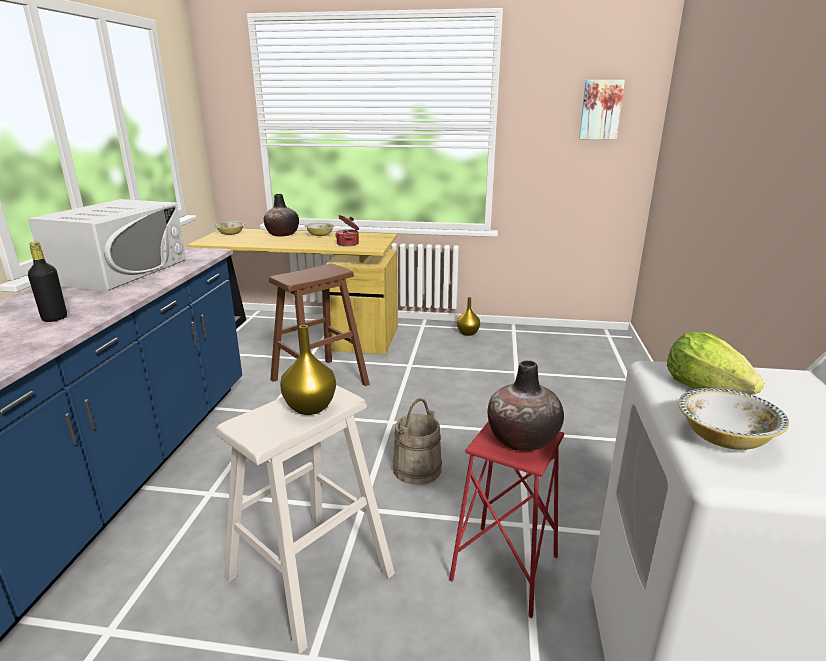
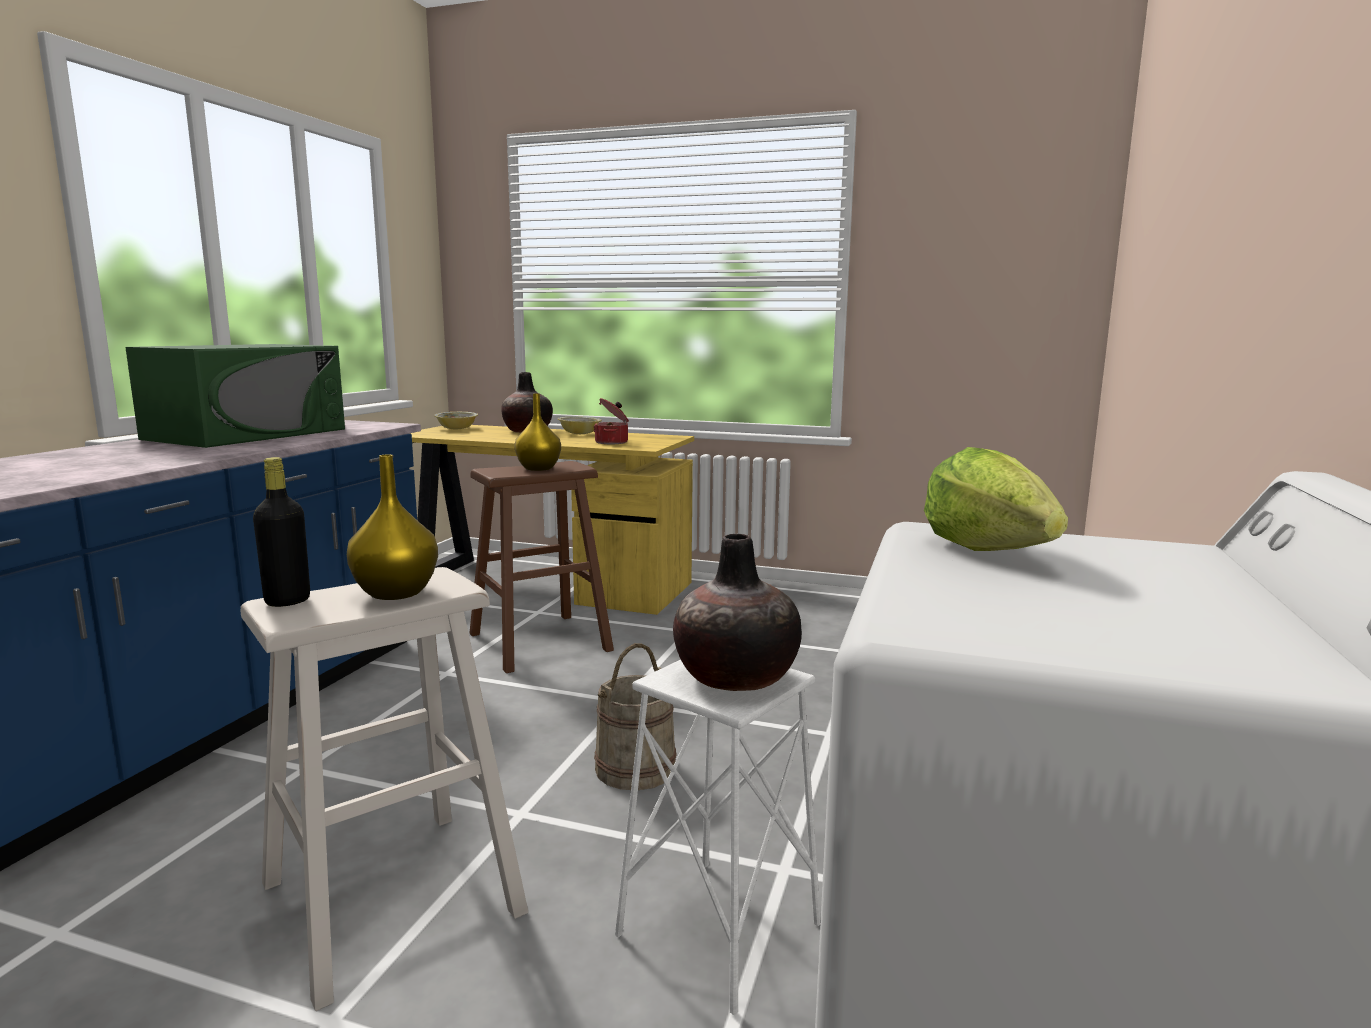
camera: 10 degrees right, 10 degrees down
white microwave [28,199,186,291] -> green microwave [125,344,345,448]
black bottle [28,242,67,322] -> black bottle moved to [253,457,310,607]
red stool [449,421,564,618] -> white stool [615,660,821,1015]
yellow vase [457,297,480,336] -> yellow vase moved to [515,394,561,471]
picture [579,80,625,140] -> none
bowl [678,388,789,450] -> none

